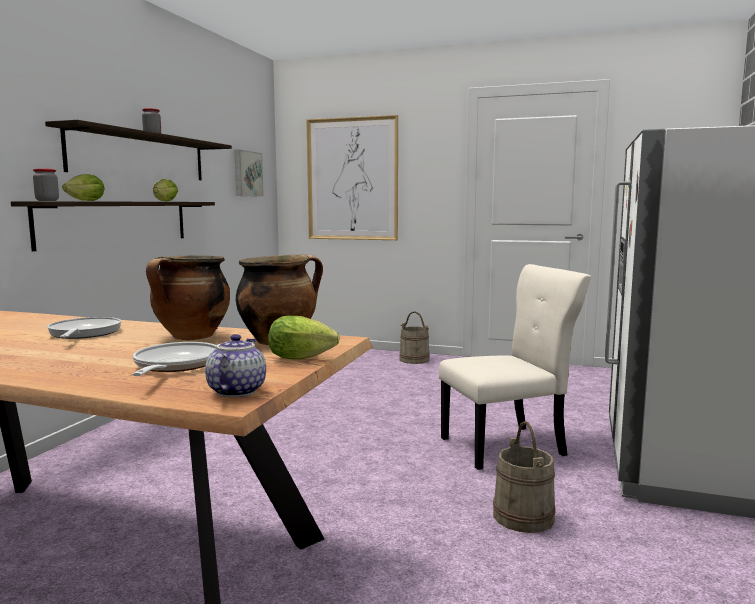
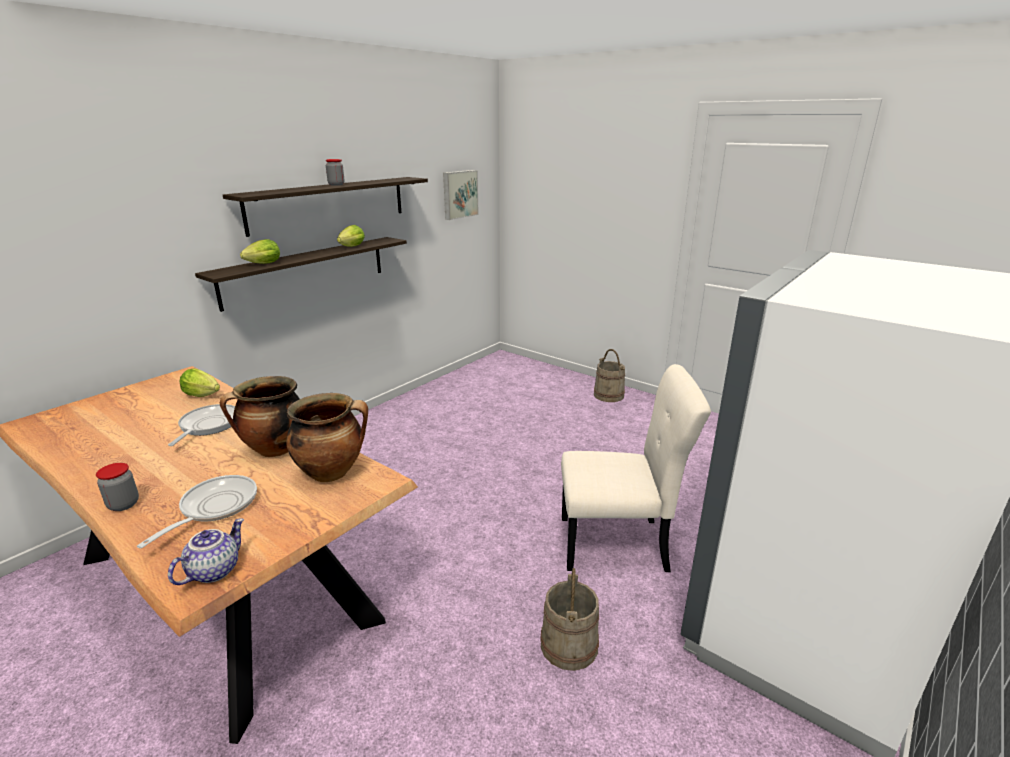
camera: 20 degrees right, 15 degrees up
jar [33,168,59,201] -> jar moved to [96,463,139,511]
lettuce [268,316,340,360] -> lettuce moved to [179,369,220,397]
picture [306,115,398,240] -> none

